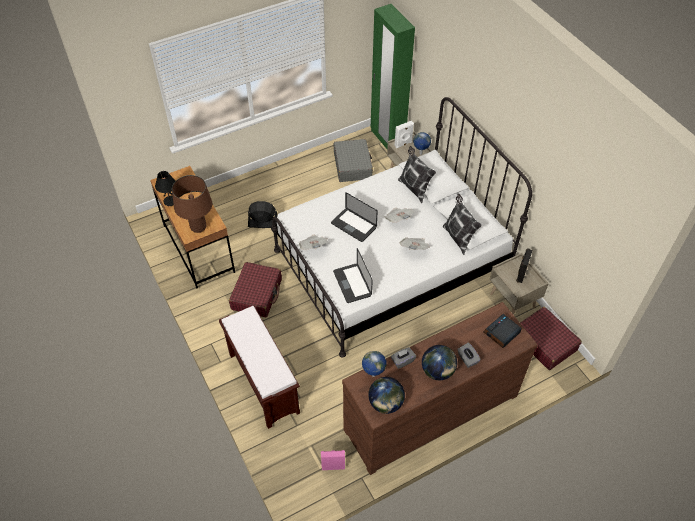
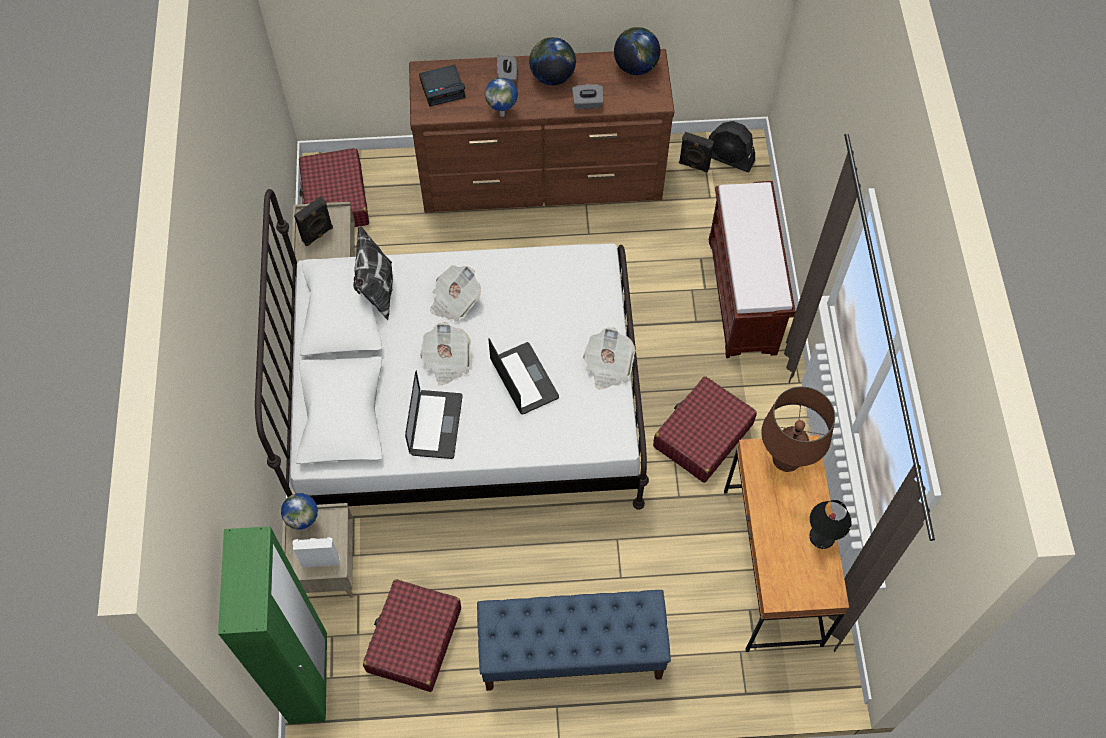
camera: 155 degrees left, 10 degrees up
black fan [248,201,277,228] -> black fan moved to [709,121,755,172]
pink speaker [321,450,345,470] -> black speaker [679,132,714,173]
grey suitcase [333,139,373,182] -> red suitcase [363,579,461,692]
laptop [333,248,373,303] -> laptop moved to [405,370,463,459]
globe [362,351,386,377] -> globe moved to [485,77,518,117]
pillow [398,146,436,203] -> none
none -> blue bench [477,590,671,691]

